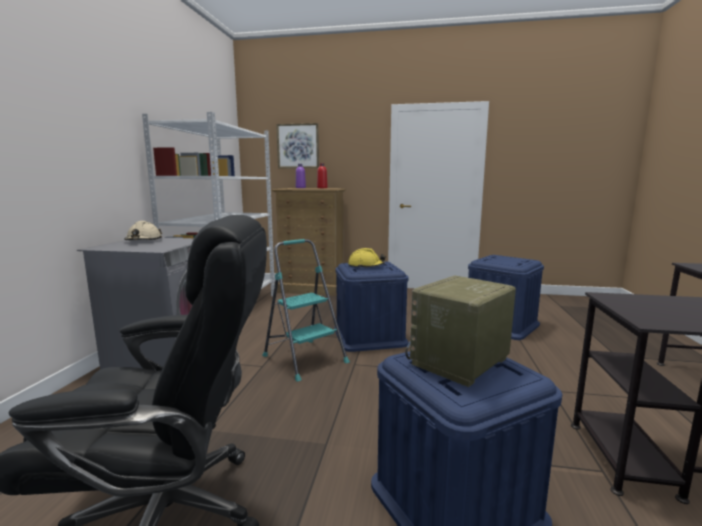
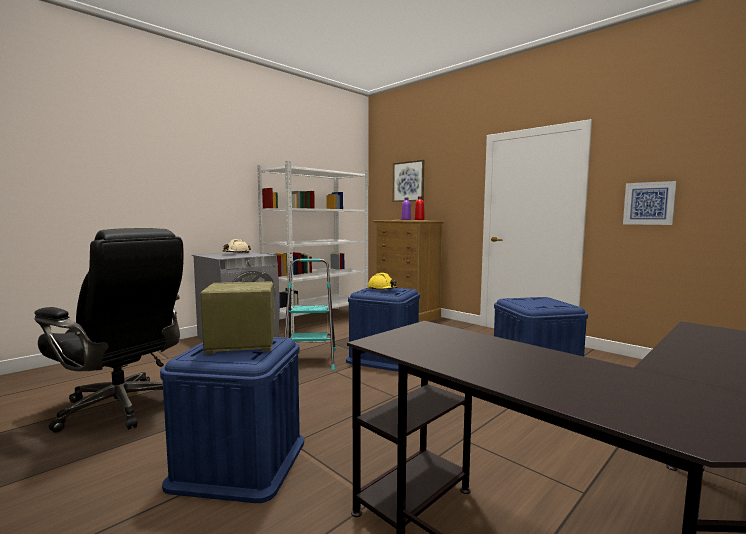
camera: 35 degrees right, 5 degrees down
none -> picture [623,181,677,225]

